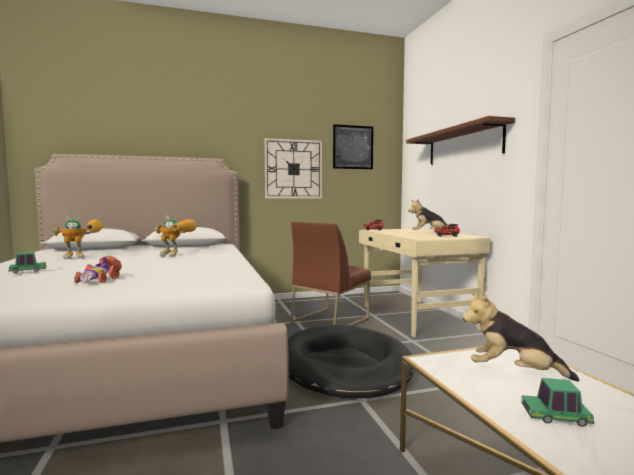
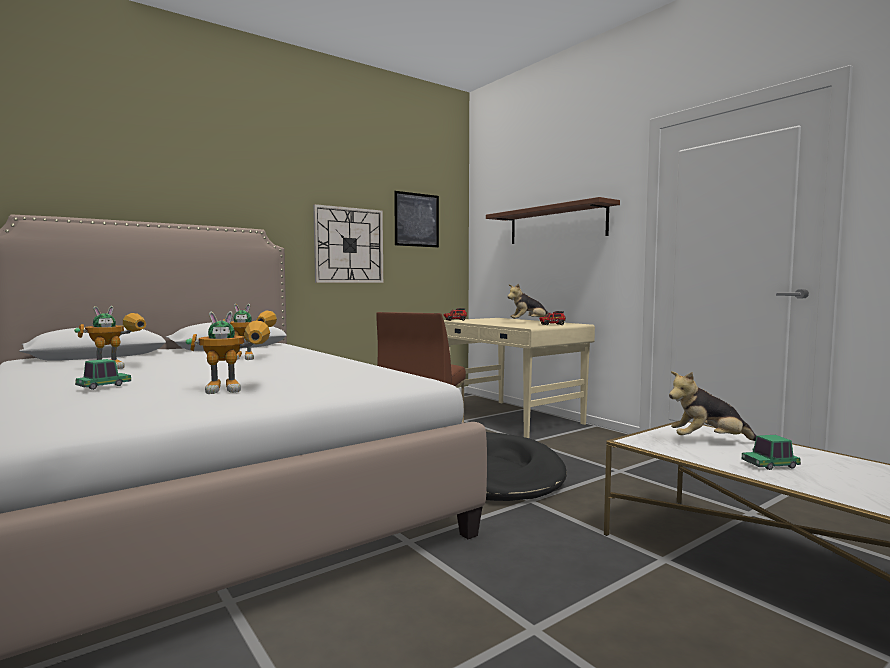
camera: 20 degrees left, 0 degrees up
toy car [75,256,122,283] -> toy robot [185,311,270,394]

